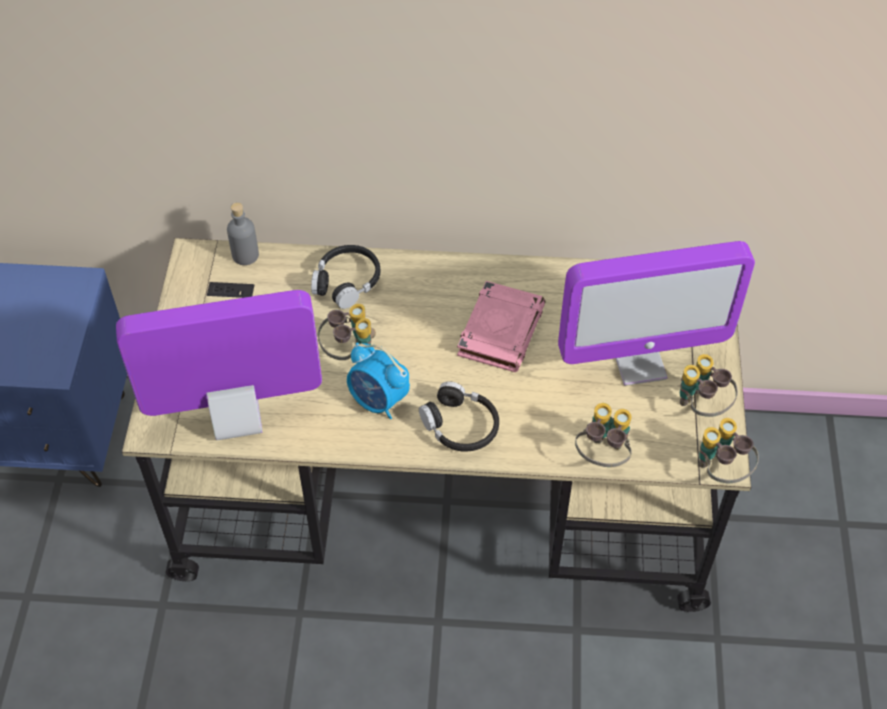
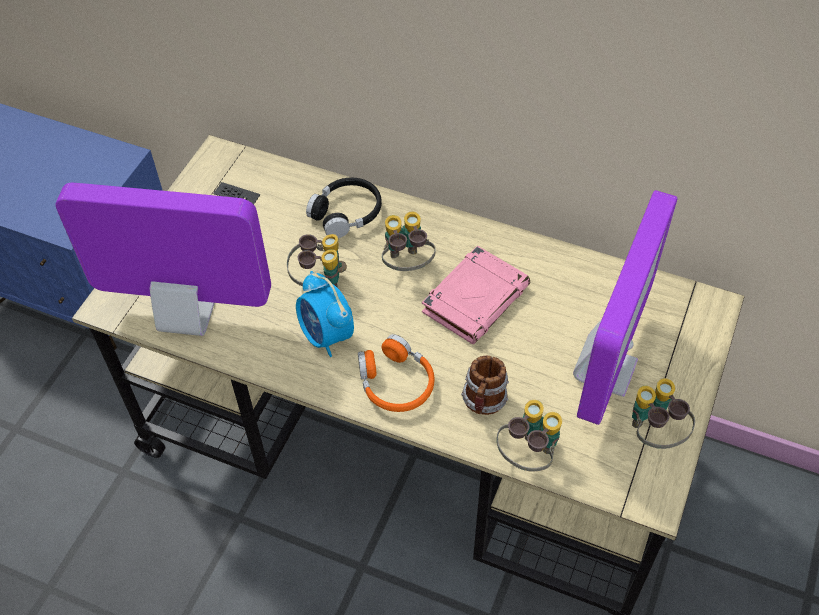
camera: 20 degrees right, 0 degrees up
grey bottle [227,202,259,265] -> none
black headphones [419,381,499,452] -> orange headphones [358,334,434,412]
monitor [558,241,755,386] -> monitor turned 75 degrees counterclockwise [573,190,678,425]
binoculars [699,418,759,483] -> binoculars moved to [382,212,436,271]
none -> mug [461,355,509,415]

